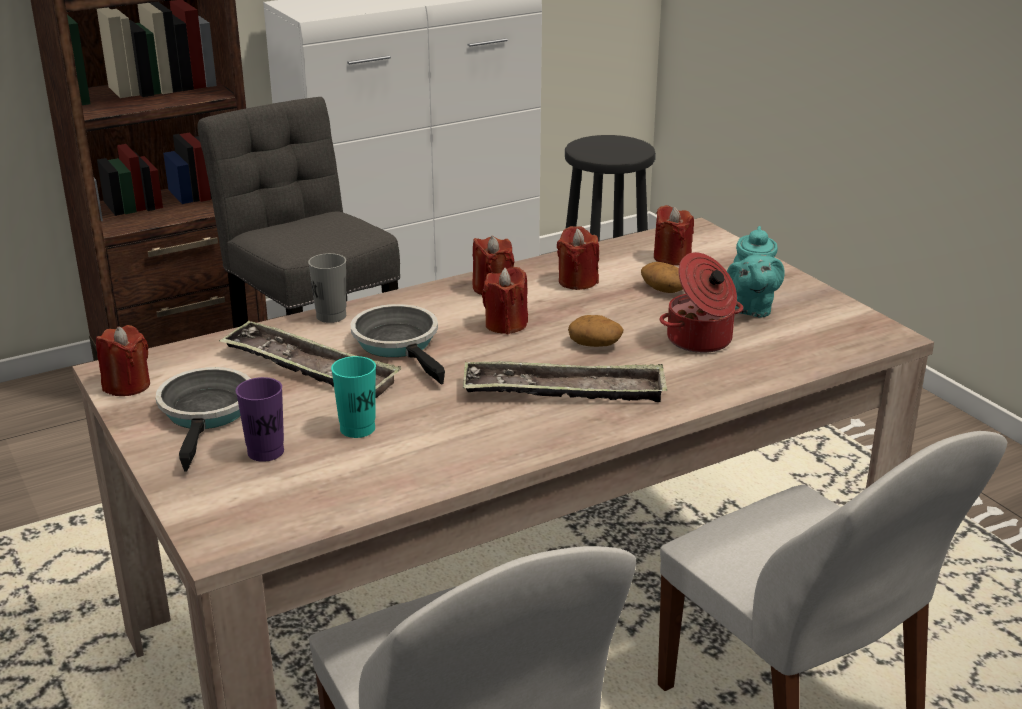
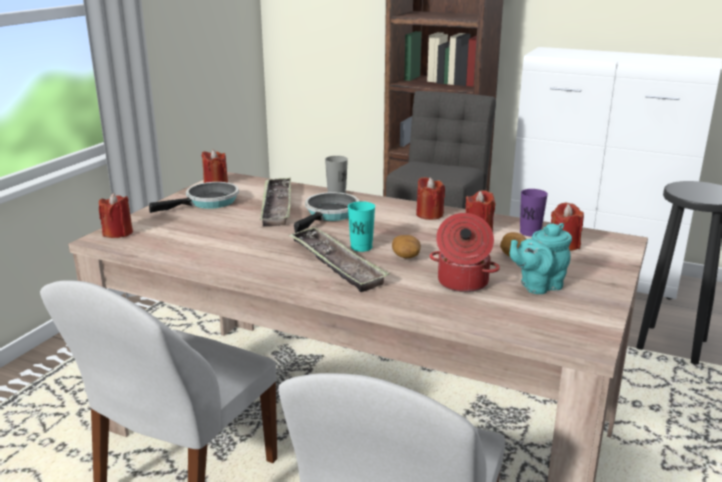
camera: 55 degrees right, 5 degrees down
purple cup [236,377,284,462] -> purple cup moved to [520,189,548,237]
turquoise cup [331,356,376,438] -> turquoise cup moved to [348,201,375,252]
red candle [482,267,528,334] -> red candle moved to [99,193,133,238]

